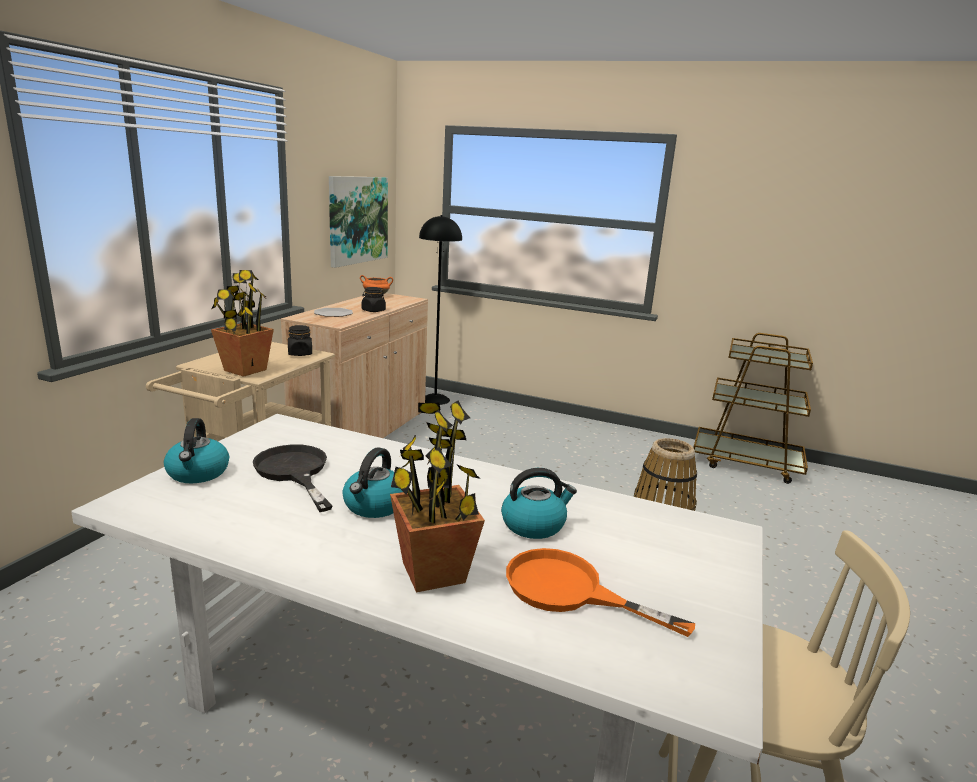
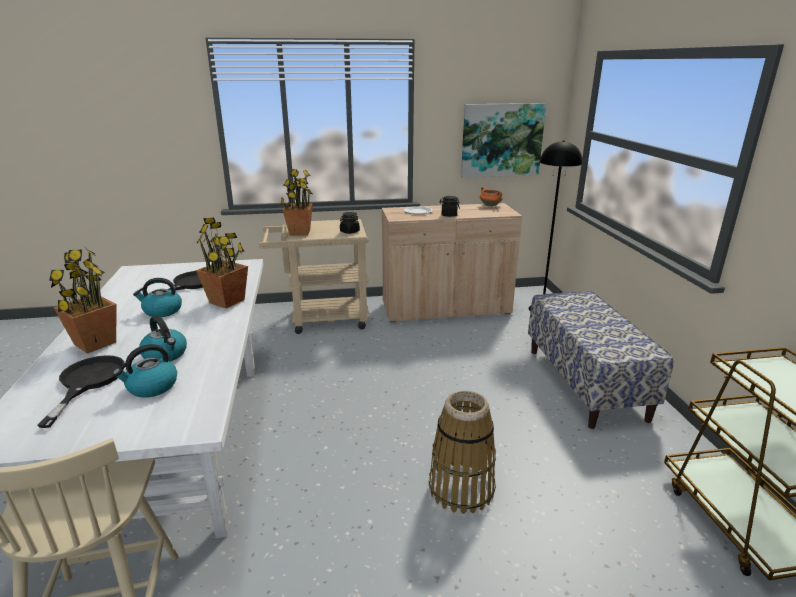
camera: 60 degrees right, 5 degrees up
kettle [164,418,229,483] -> kettle moved to [113,344,177,398]
orange frying pan [506,548,695,637] -> black frying pan [37,355,125,428]
none -> potted plant [196,217,248,308]
none -> bench [528,291,674,429]

